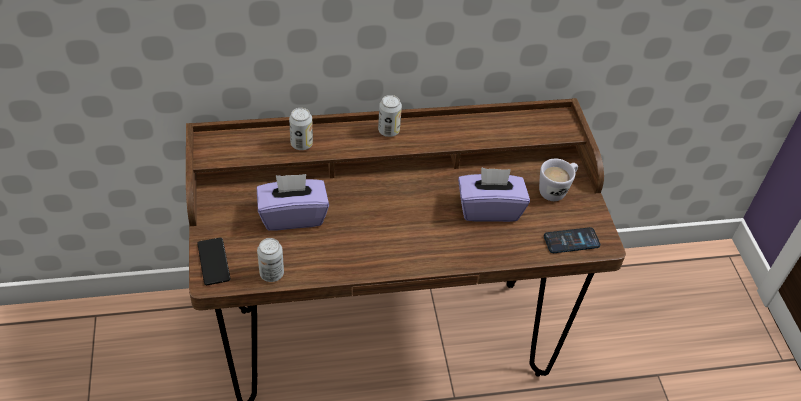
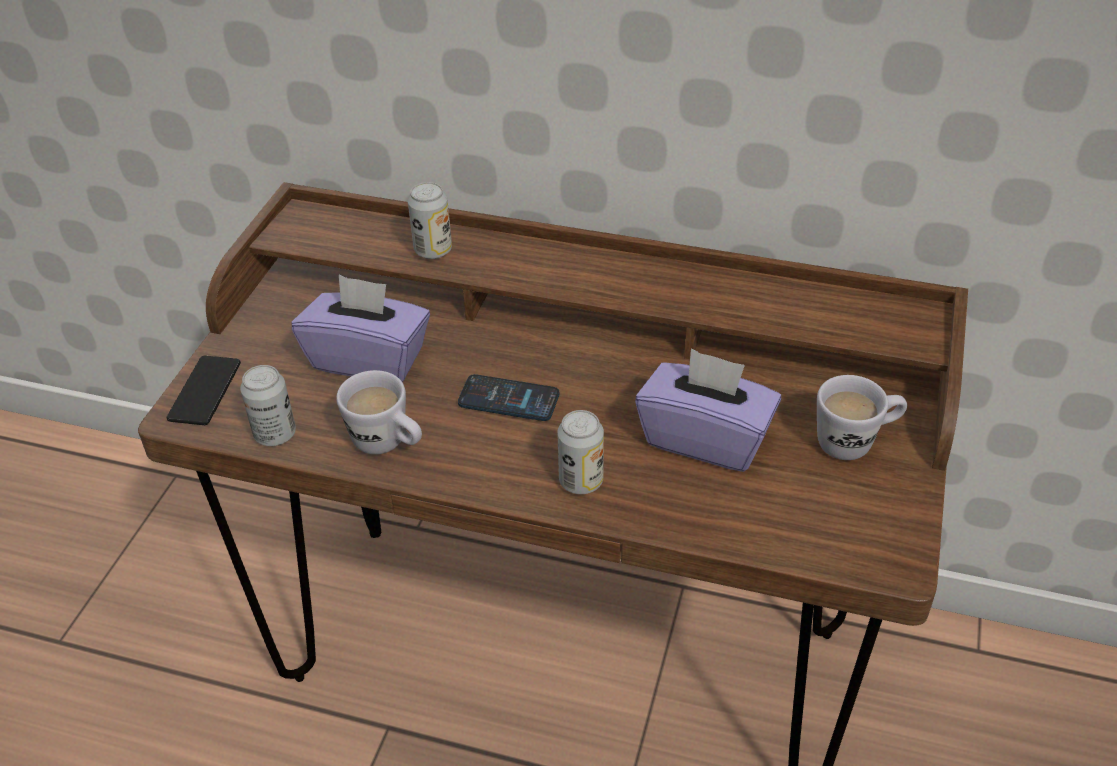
camera: 30 degrees right, 5 degrees down
can [378,95,402,137] -> can moved to [557,410,604,494]
phone [544,227,600,253] -> phone moved to [458,374,559,421]
none -> white mug [336,370,422,455]

